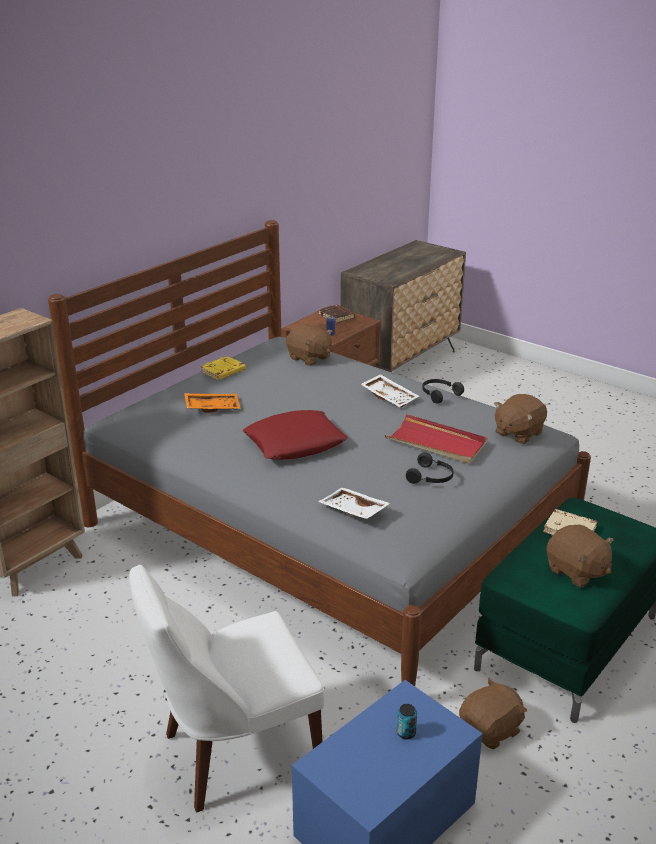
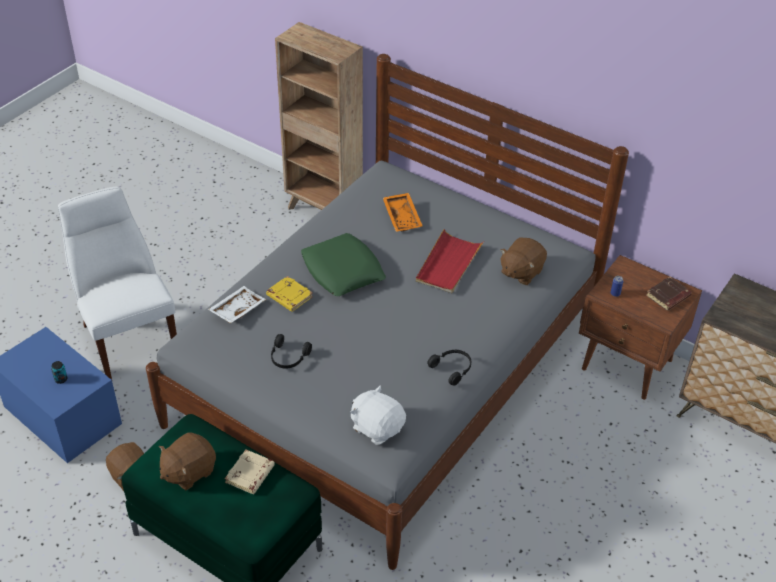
camera: 85 degrees right, 15 degrees up
yellow book [200,356,246,380] -> yellow book moved to [266,276,313,312]
red pillow [243,410,348,460] -> green pillow [301,233,386,296]
white tray [361,374,419,407] -> none
red tray [385,414,487,464] -> red tray moved to [416,229,484,293]
brown plush toy [494,394,547,444] -> white plush toy [350,385,406,445]

